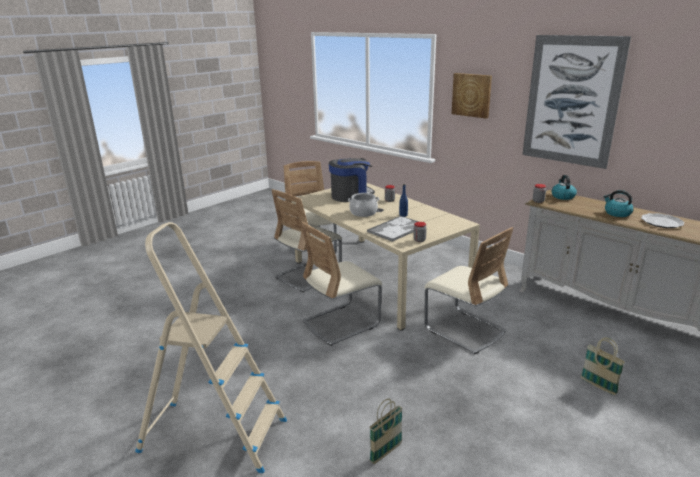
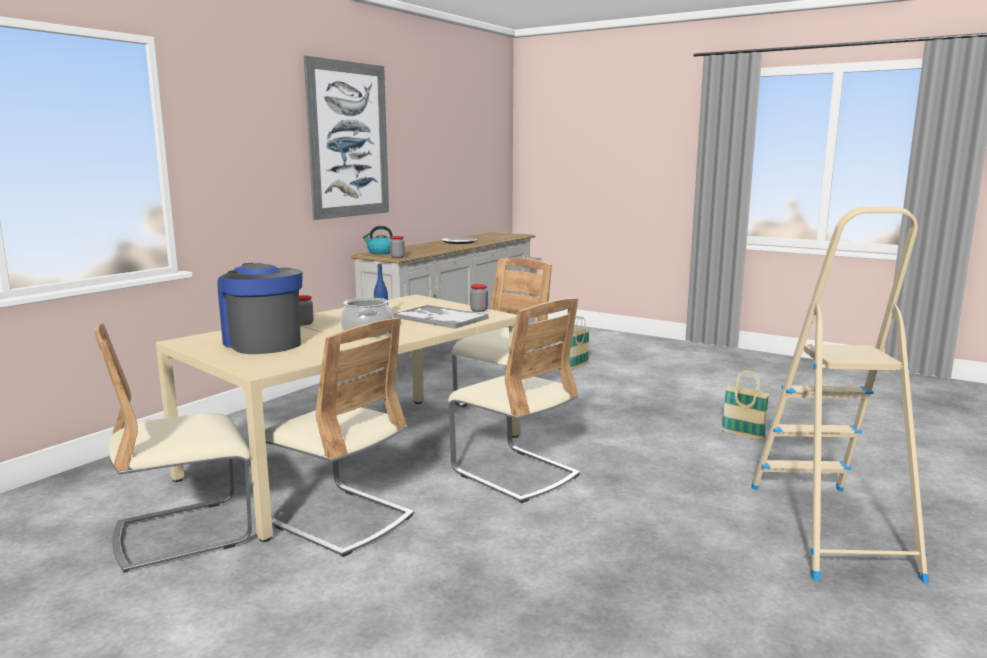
camera: 100 degrees left, 10 degrees down
picture [452,73,492,119] -> none
kettle [604,190,633,217] -> none

